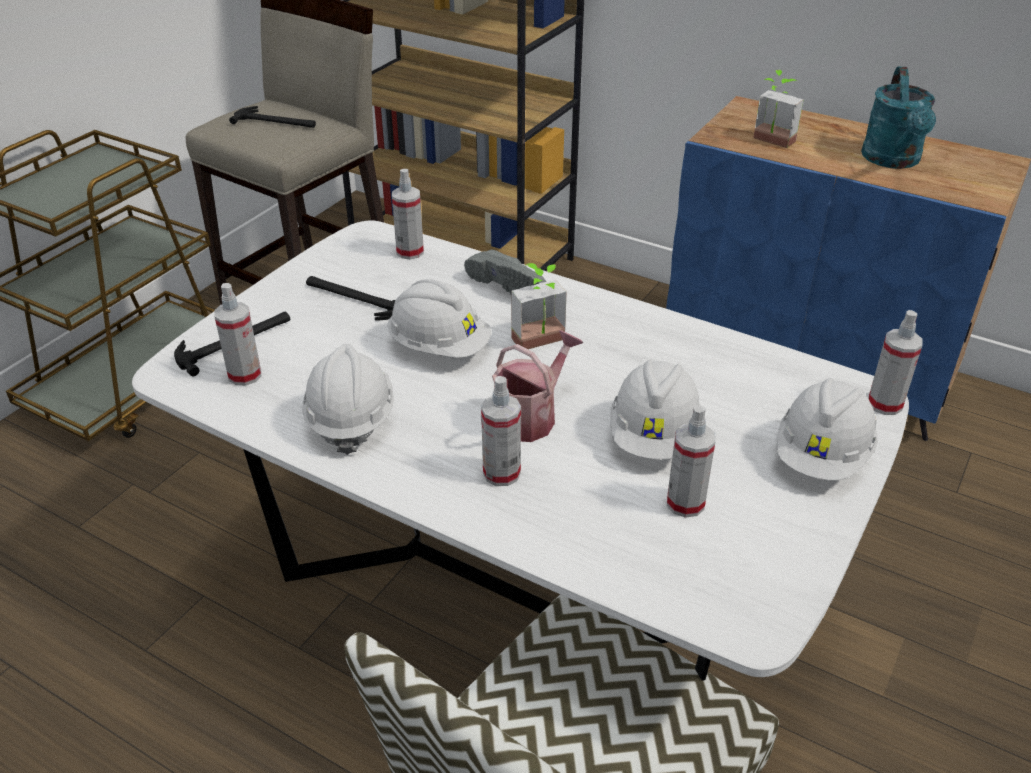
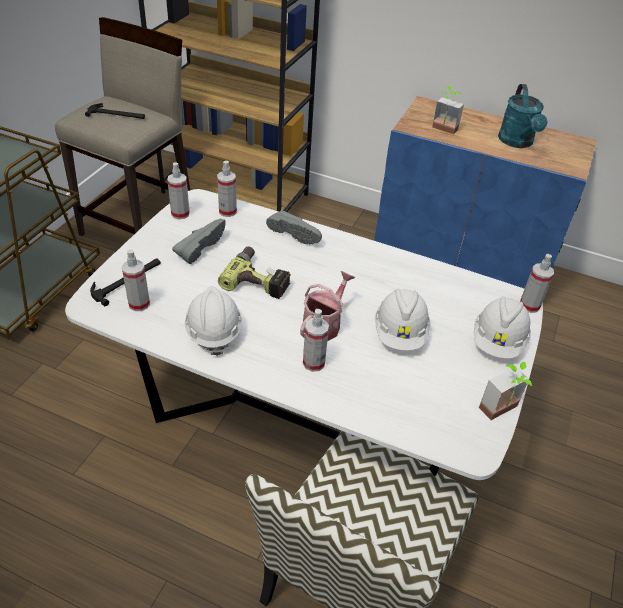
camera: 10 degrees left, 5 degrees up
hammer [306,276,396,321] -> grey shoe [172,219,226,264]
white hard hat [387,279,491,358] -> power drill [218,246,291,299]
potted plant [511,263,567,349] -> potted plant moved to [479,362,532,420]
spray bottle [667,405,716,518] -> spray bottle moved to [167,162,190,220]

